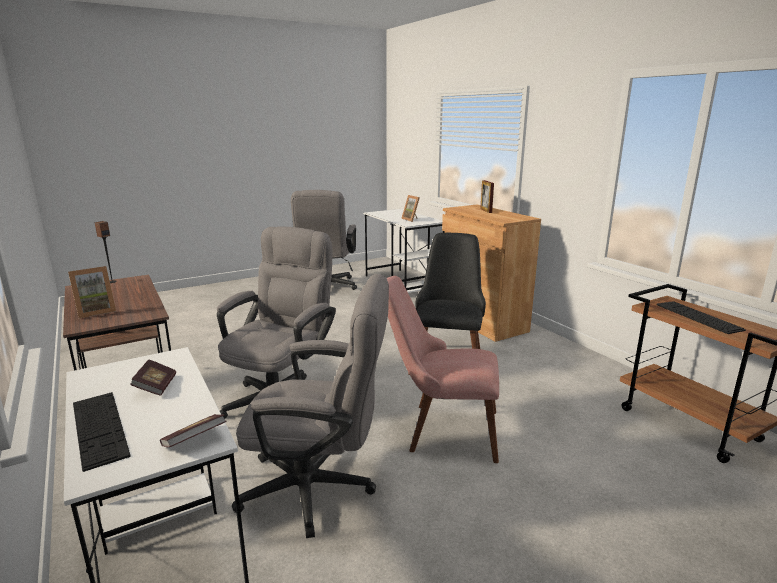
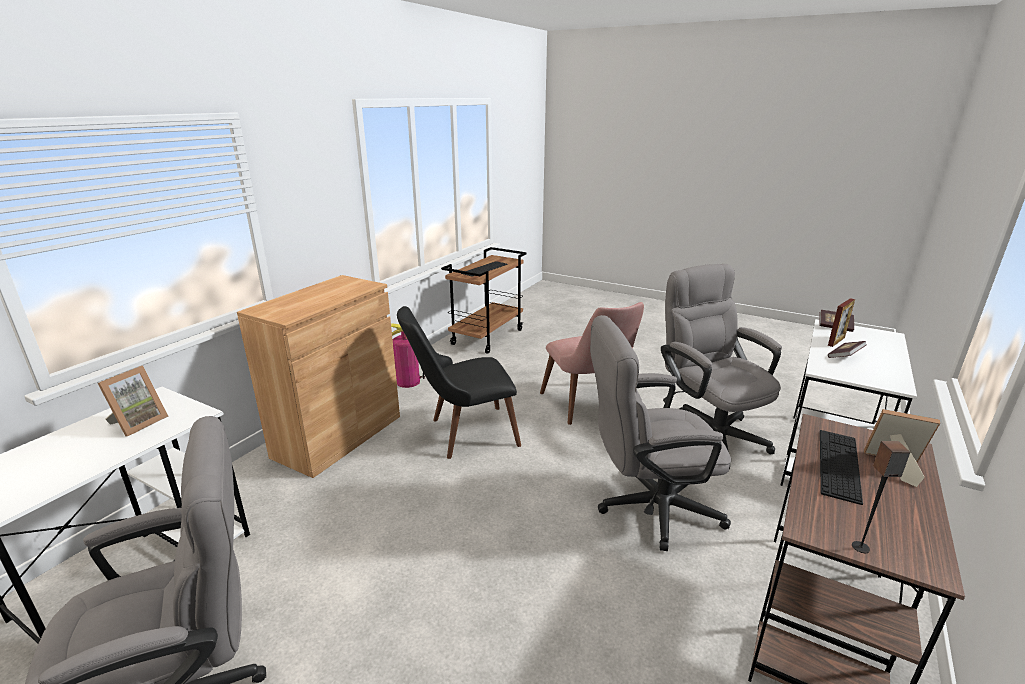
camera: 120 degrees left, 5 degrees up
keyboard [73,392,131,472] -> keyboard moved to [820,430,863,505]
picture frame [480,180,494,213] -> picture frame moved to [828,298,855,347]
none -> fire extinguisher [391,323,425,388]

